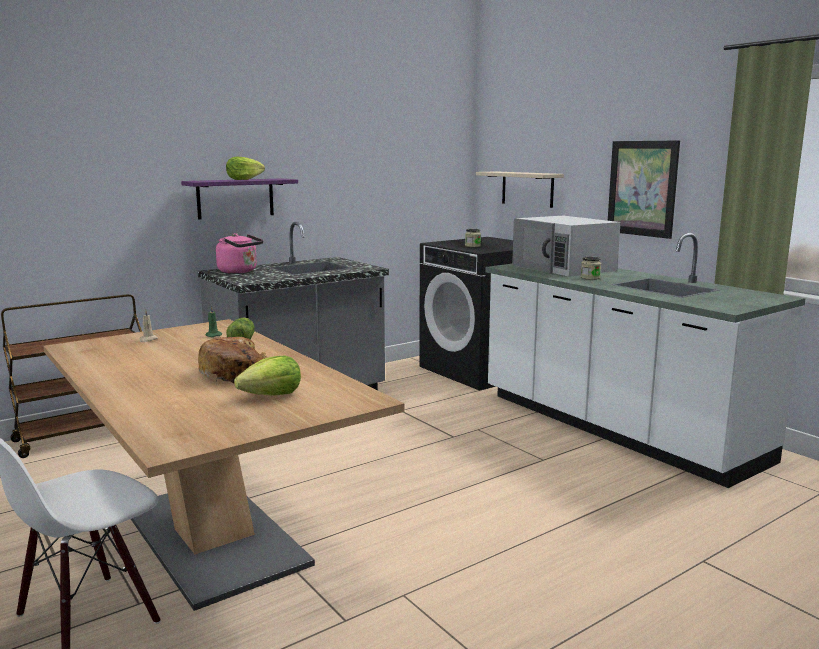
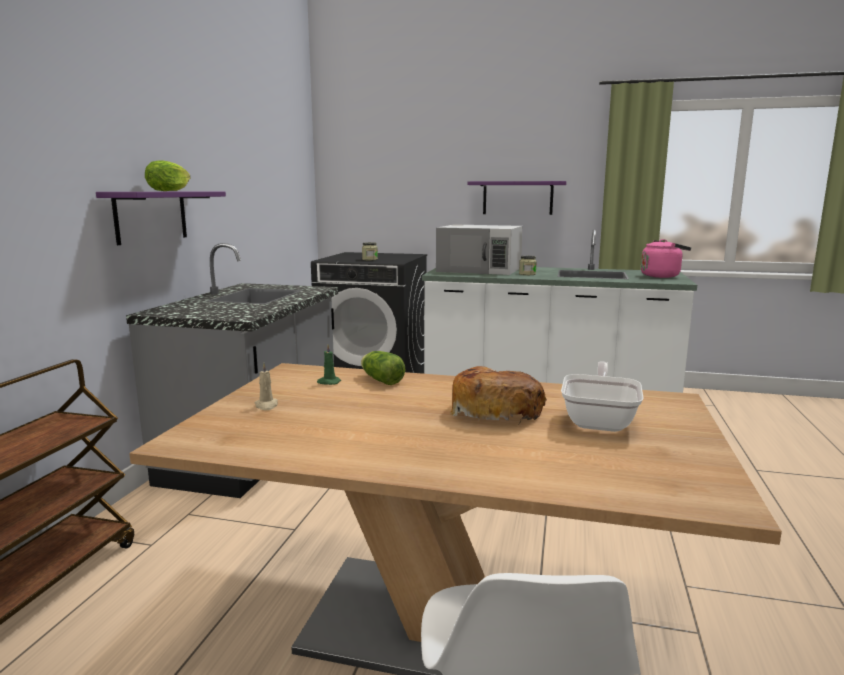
camera: 40 degrees left, 0 degrees up
pink kettle [216,233,263,273] -> pink kettle moved to [641,239,691,278]
lettuce [234,355,301,396] -> frying pan [561,361,644,432]
beige shelf [476,171,564,208] -> none
picture [608,140,680,239] -> purple shelf [468,181,566,215]

